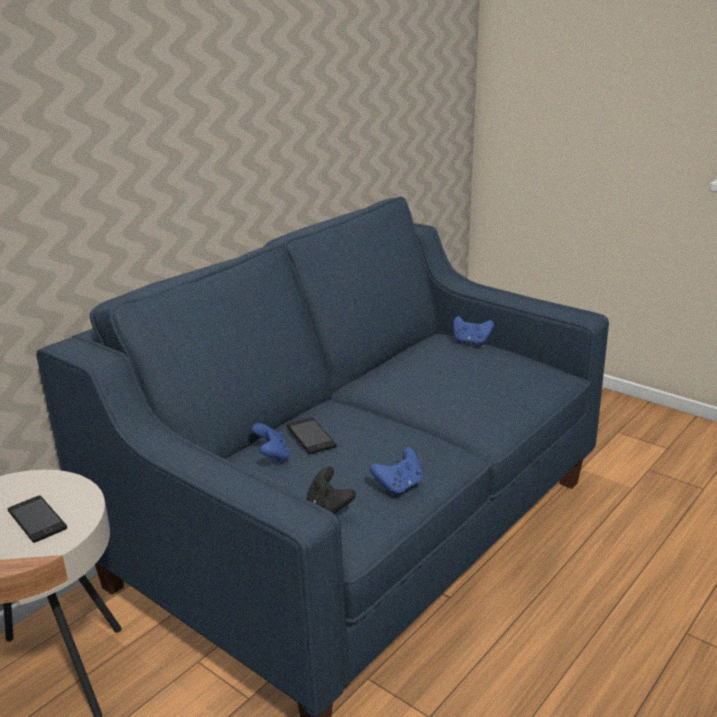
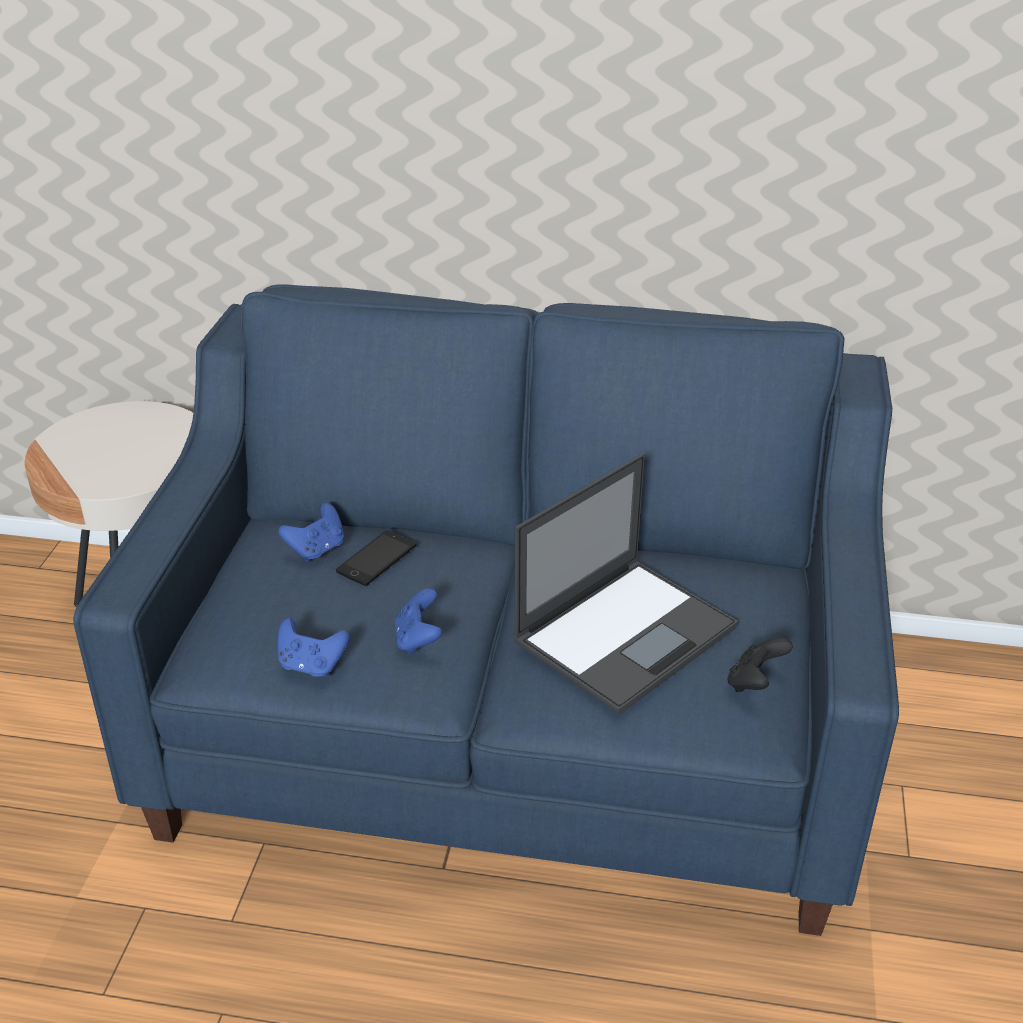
camera: 60 degrees right, 10 degrees up
phone [8,495,67,543] -> none
black game controller [307,467,356,514] -> black game controller moved to [727,638,793,692]
blue game controller [454,316,494,346] -> blue game controller moved to [395,588,442,655]
none -> laptop [513,453,738,715]

